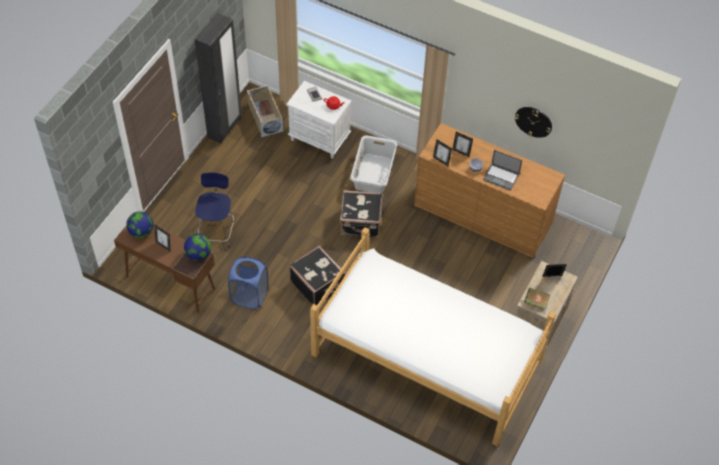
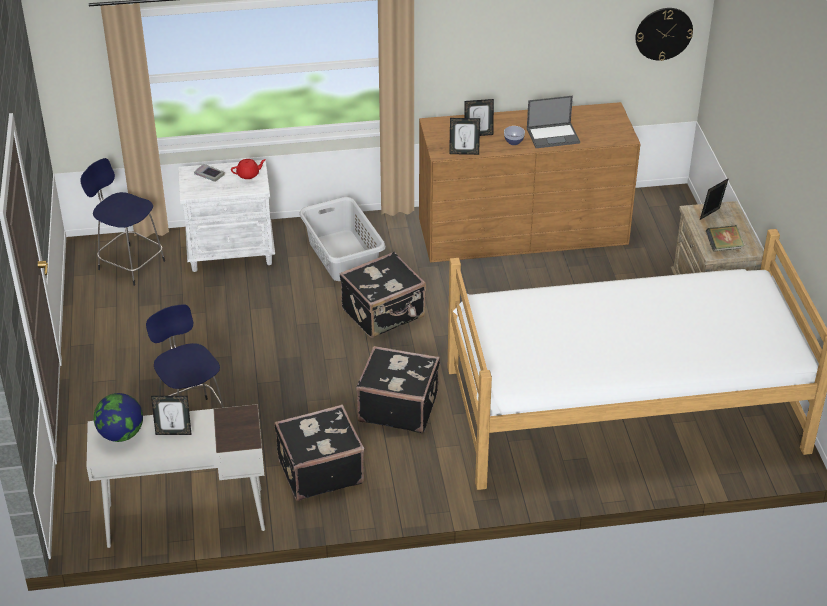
camera: 35 degrees left, 15 degrees down
brown desk [114,225,215,313] -> white desk [86,404,265,548]
globe [184,234,211,261] -> none
black wardrobe [195,13,242,143] -> none
blue laundry basket [228,257,268,309] -> black suitcase [274,404,364,501]
beige storage box [247,85,284,137] -> blue stool [80,158,165,286]
wall clock [515,107,552,138] -> wall clock moved to [635,8,693,61]

